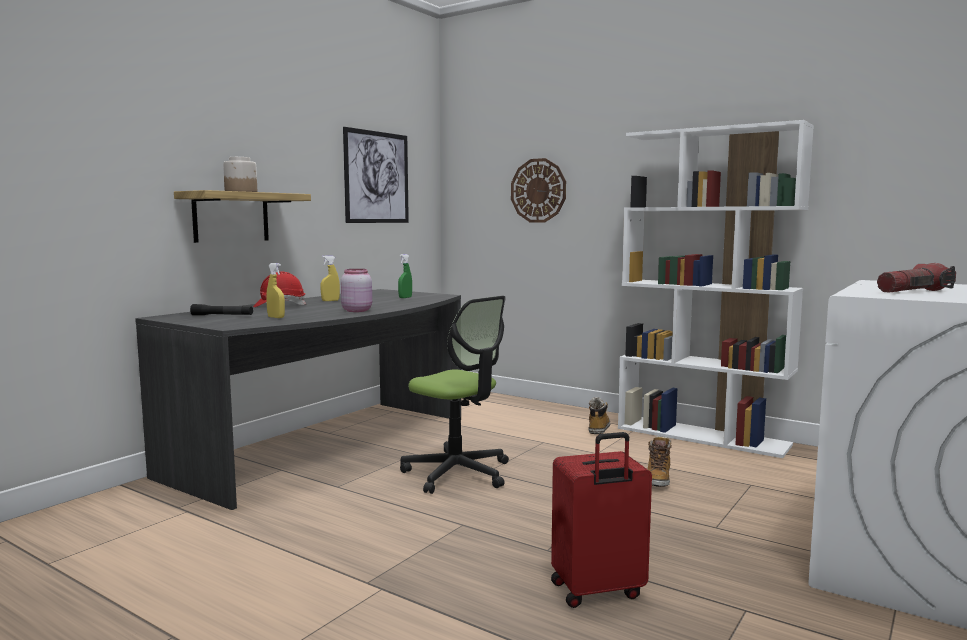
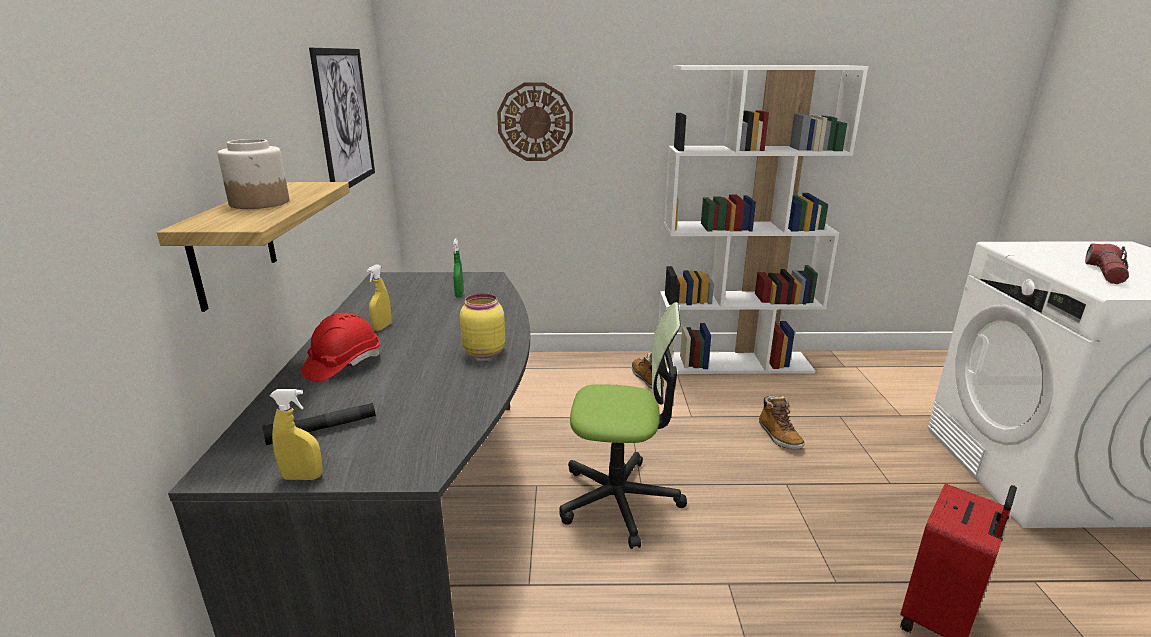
camera: 35 degrees left, 15 degrees up
yellow spray bottle [266,263,285,318] -> yellow spray bottle moved to [269,389,322,480]
pink jar [341,269,372,312] -> yellow jar [460,293,505,359]

